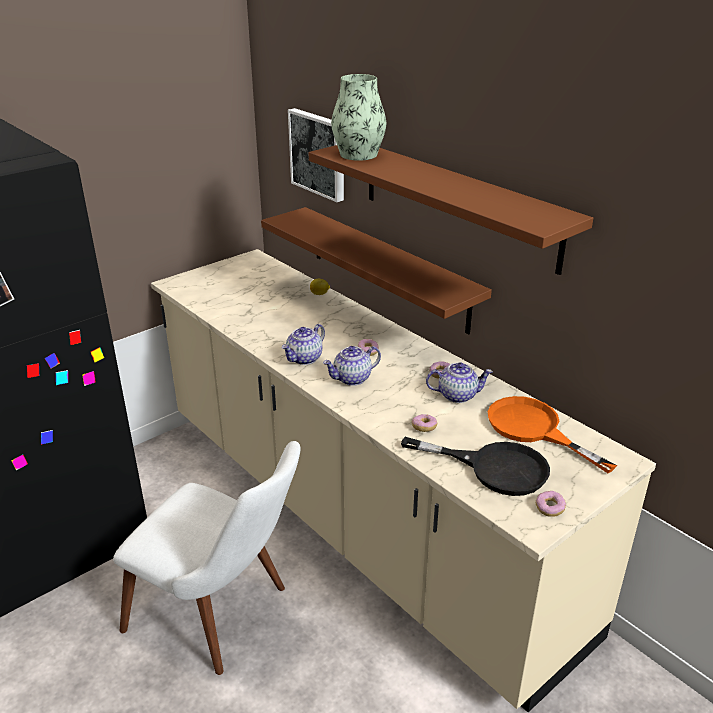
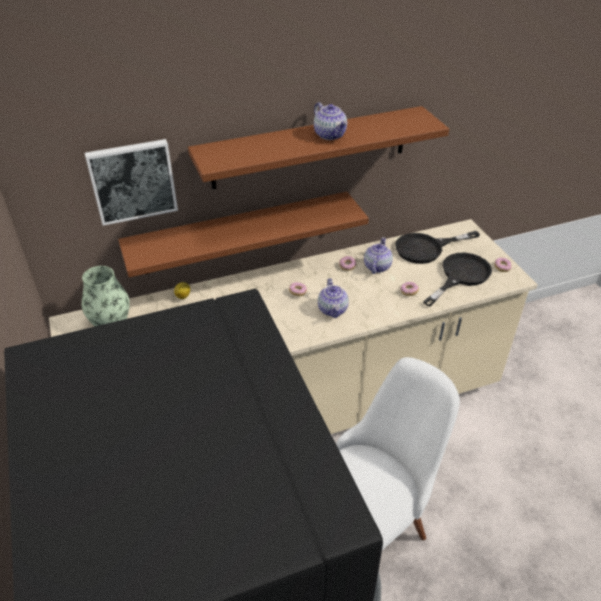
camera: 70 degrees left, 10 degrees up
teapot [282,324,325,365] -> teapot moved to [314,102,348,140]
vase [331,74,387,161] -> vase moved to [82,266,130,327]
orange frying pan [488,396,617,473] -> black frying pan [395,231,480,264]

